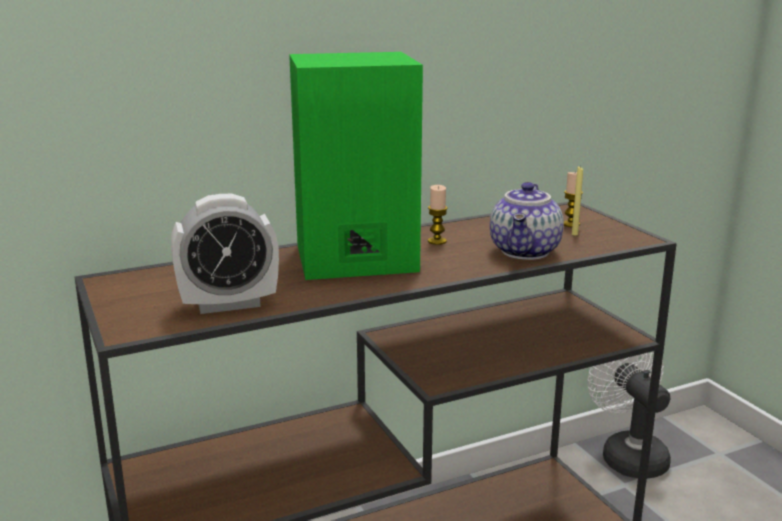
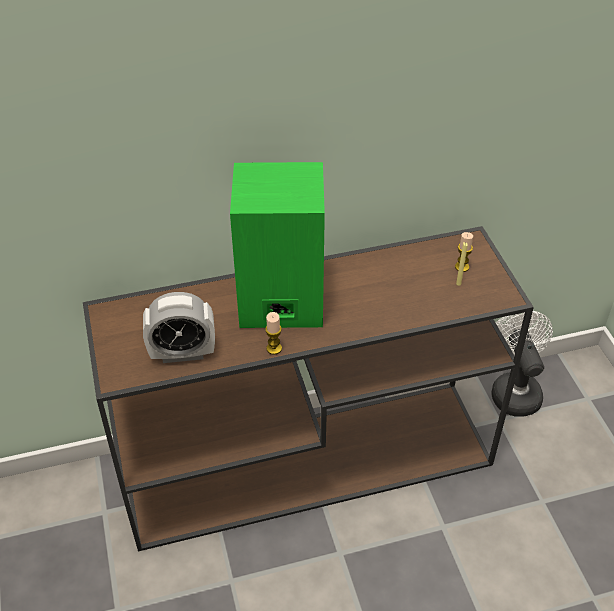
camera: 10 degrees right, 25 degrees up
candle [428,185,448,245] -> candle moved to [265,312,282,355]
teapot [490,182,564,260] -> none

